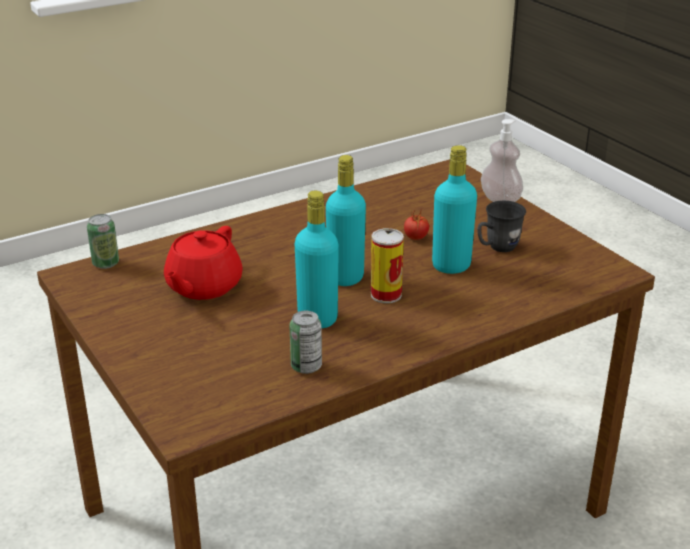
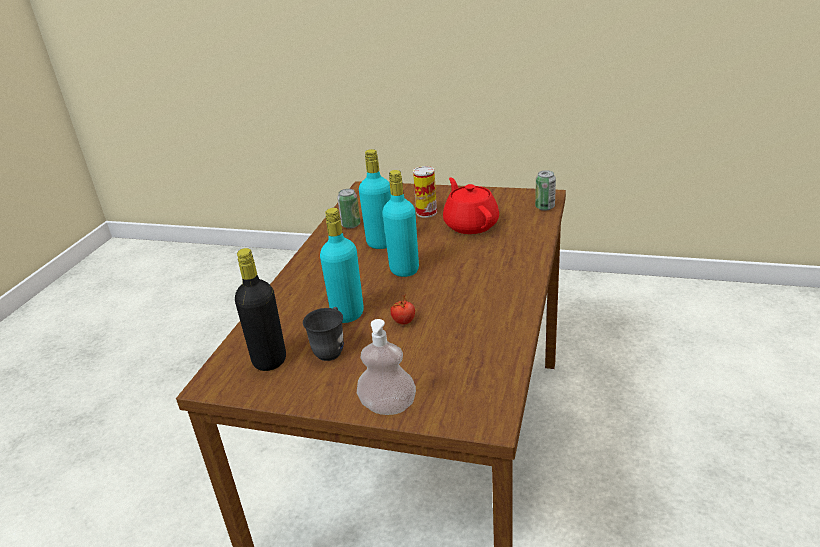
camera: 140 degrees right, 0 degrees up
can [371,228,404,303] -> can moved to [413,166,437,218]
none -> black bottle [235,248,286,371]

